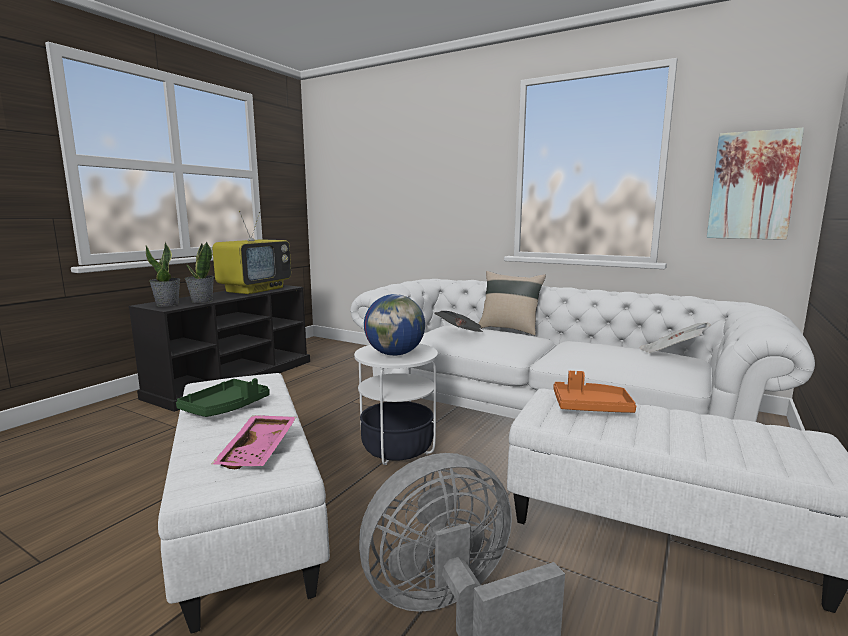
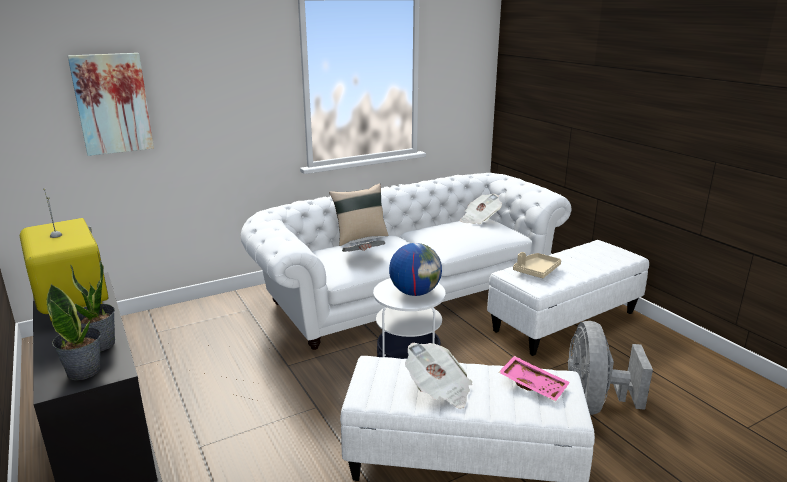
camera: 60 degrees left, 10 degrees up
green tray [176,378,270,417] -> newspaper [405,343,472,409]
orange tray [554,371,636,413] -> beige tray [513,252,561,278]
picture [707,127,804,240] -> picture moved to [68,53,154,156]

